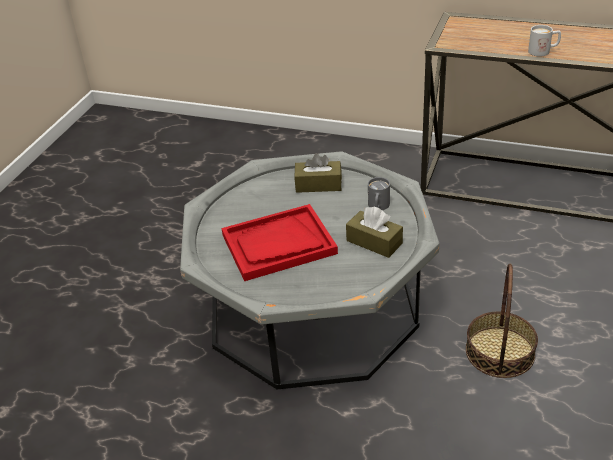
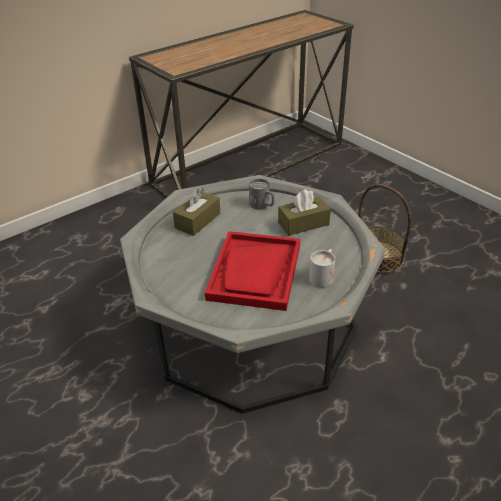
camera: 60 degrees left, 0 degrees up
white mug [528,25,561,56] -> white mug moved to [309,249,335,287]

